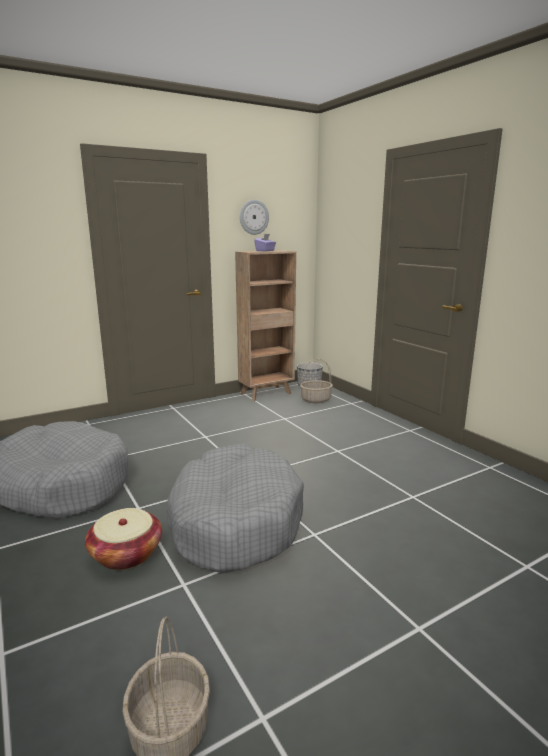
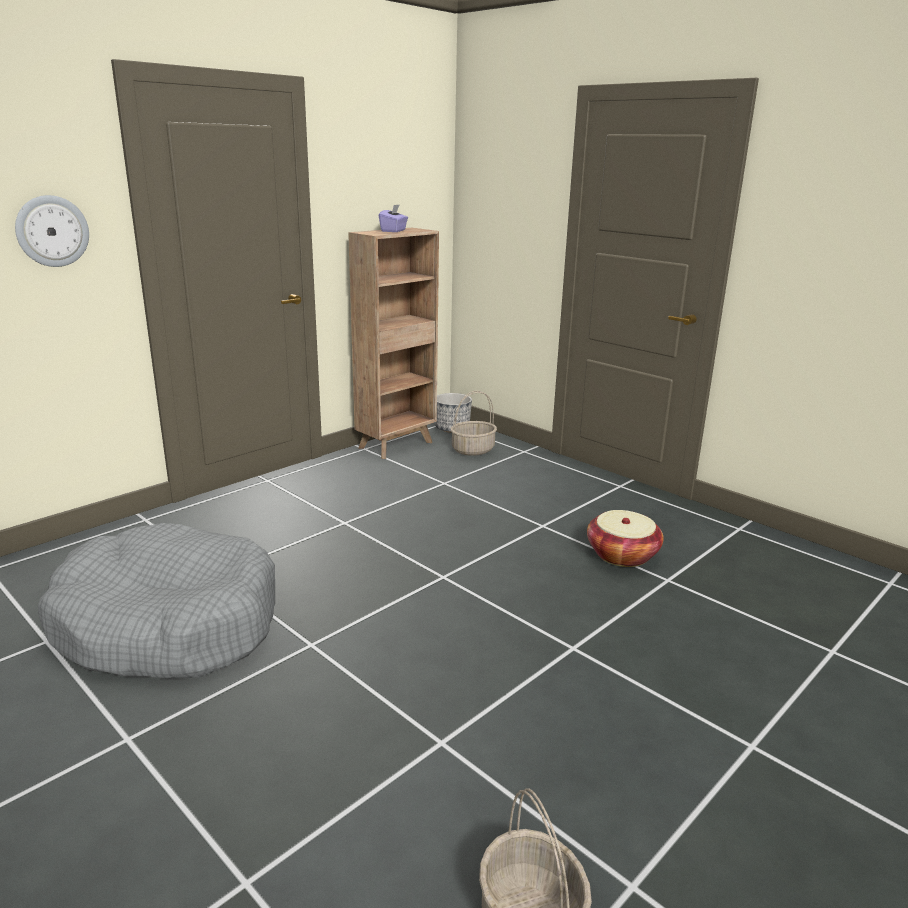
camera: 15 degrees left, 5 degrees up
basket [85,508,162,570] -> basket moved to [587,510,664,567]
grey dog bed [167,444,304,573] -> none
wall clock [240,200,269,235] -> wall clock moved to [15,195,89,267]

